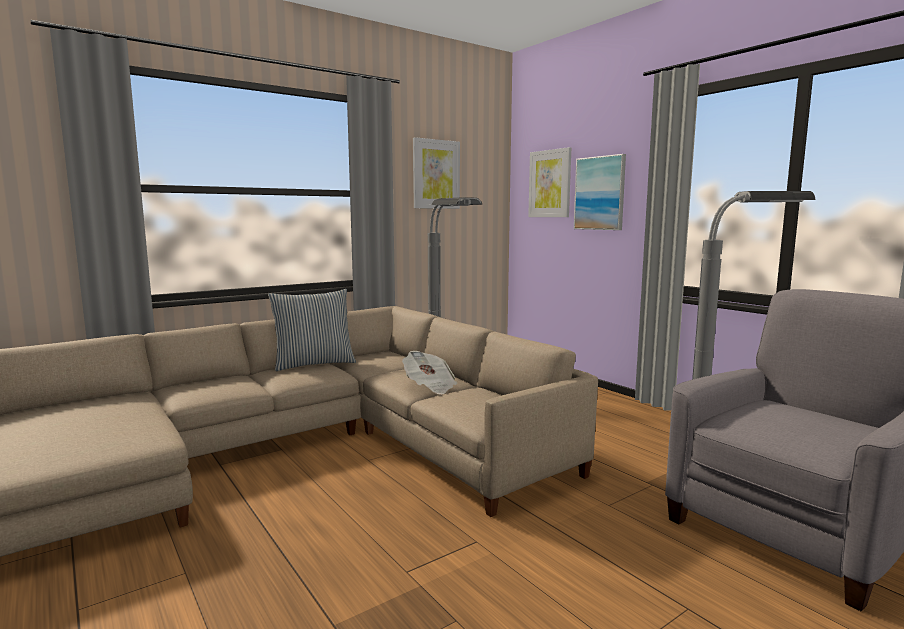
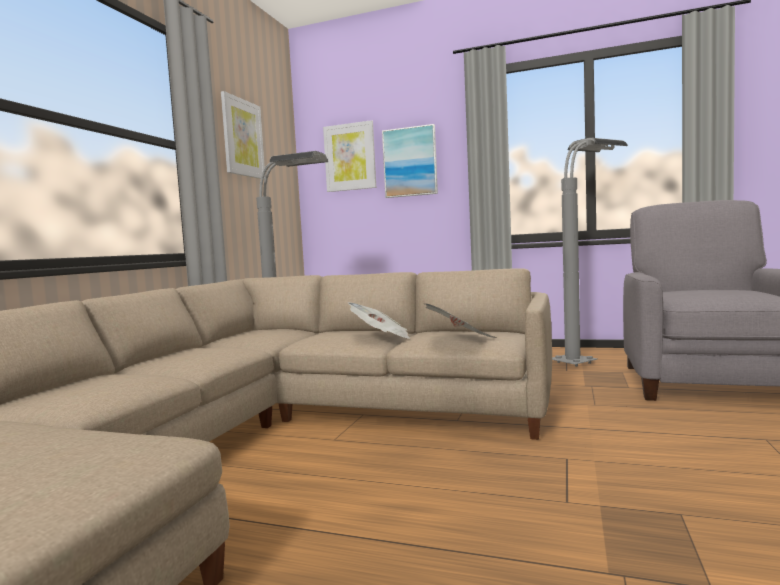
camera: 35 degrees left, 5 degrees down
pillow [268,289,356,371] -> none
none -> newspaper [424,303,497,338]

